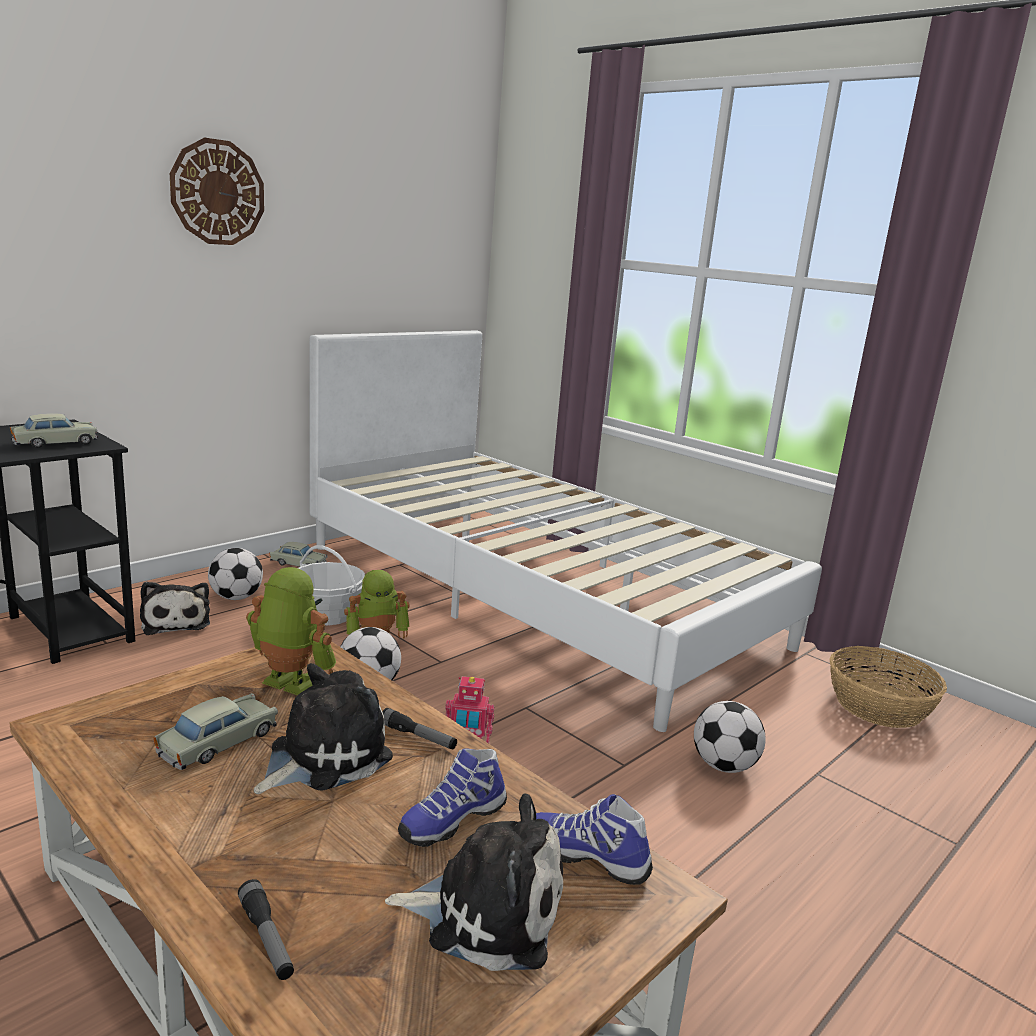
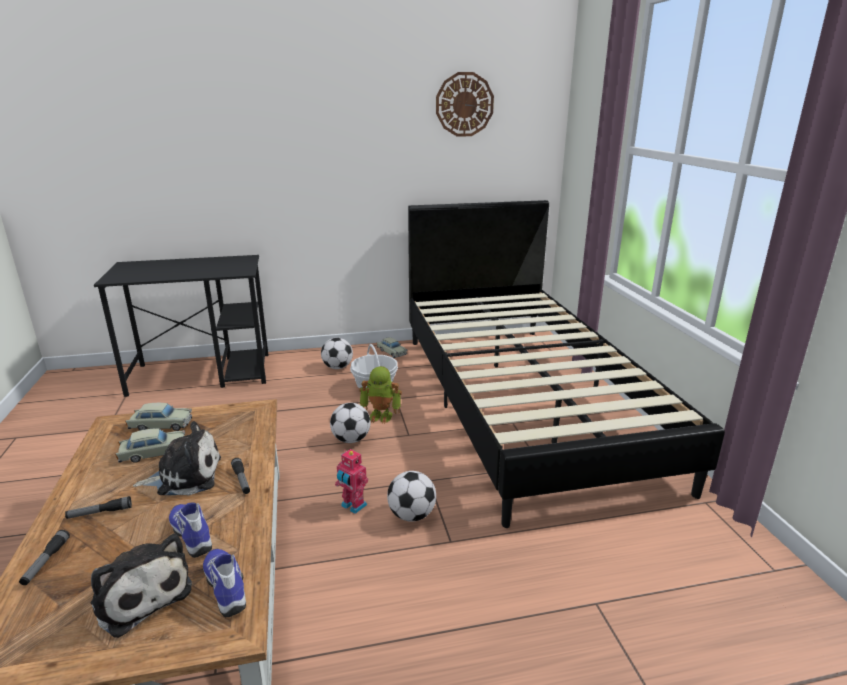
camera: 35 degrees right, 5 degrees up
beige toy car [10,413,98,448] -> beige toy car moved to [125,403,192,431]
plush toy [140,582,210,635] -> none
wall clock [170,138,264,245] -> wall clock moved to [436,72,494,136]
toy robot [246,567,336,695] -> none
white bed [309,330,822,732] -> black bed [408,200,725,528]
shoe [398,748,507,847] -> shoe turned 60 degrees clockwise [169,502,212,558]
football [694,701,766,773] -> football moved to [387,471,436,522]
basket [830,646,947,728] -> none
none -> flashlight [65,496,132,519]

